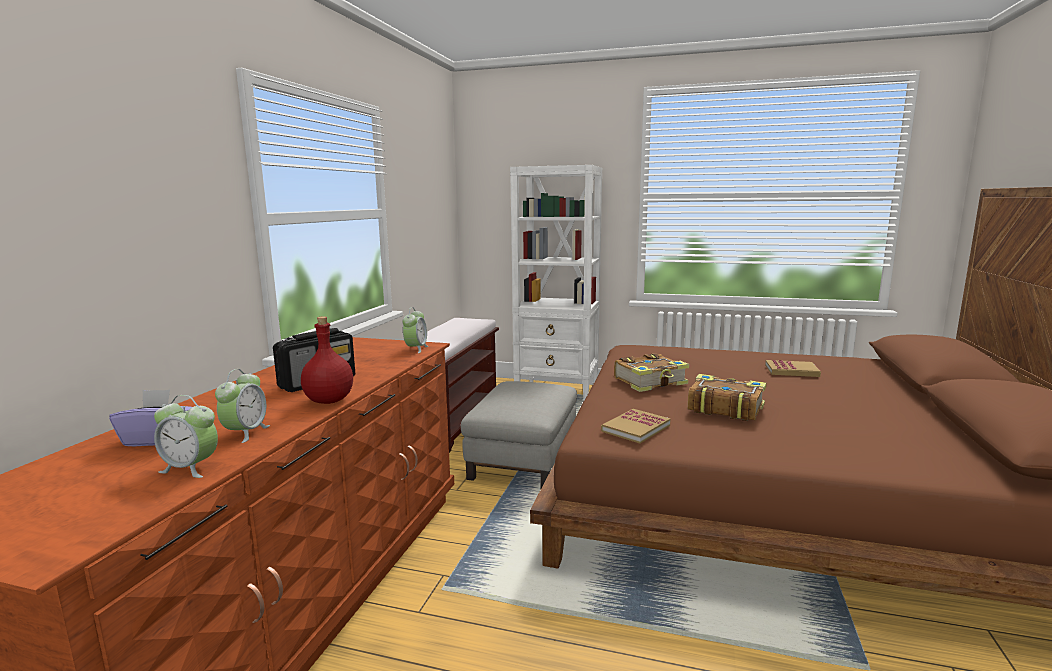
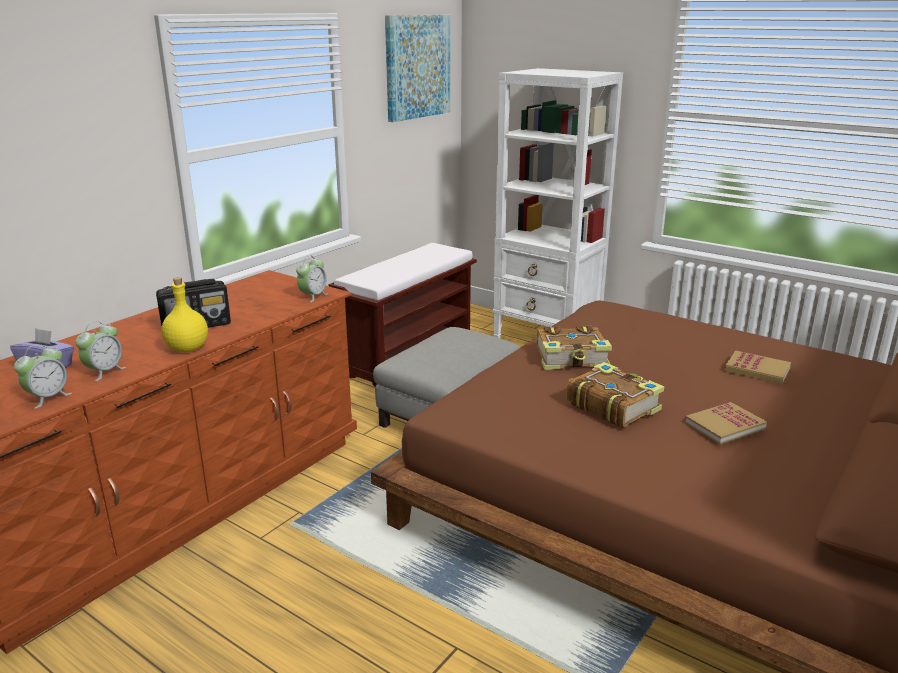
camera: 20 degrees right, 10 degrees up
alarm clock [154,395,218,478] -> alarm clock turned 90 degrees counterclockwise [14,344,72,409]
red bottle [301,316,353,404] -> yellow bottle [161,277,208,352]
book [601,409,670,443] -> book moved to [684,402,767,444]
none -> picture [385,15,450,122]

